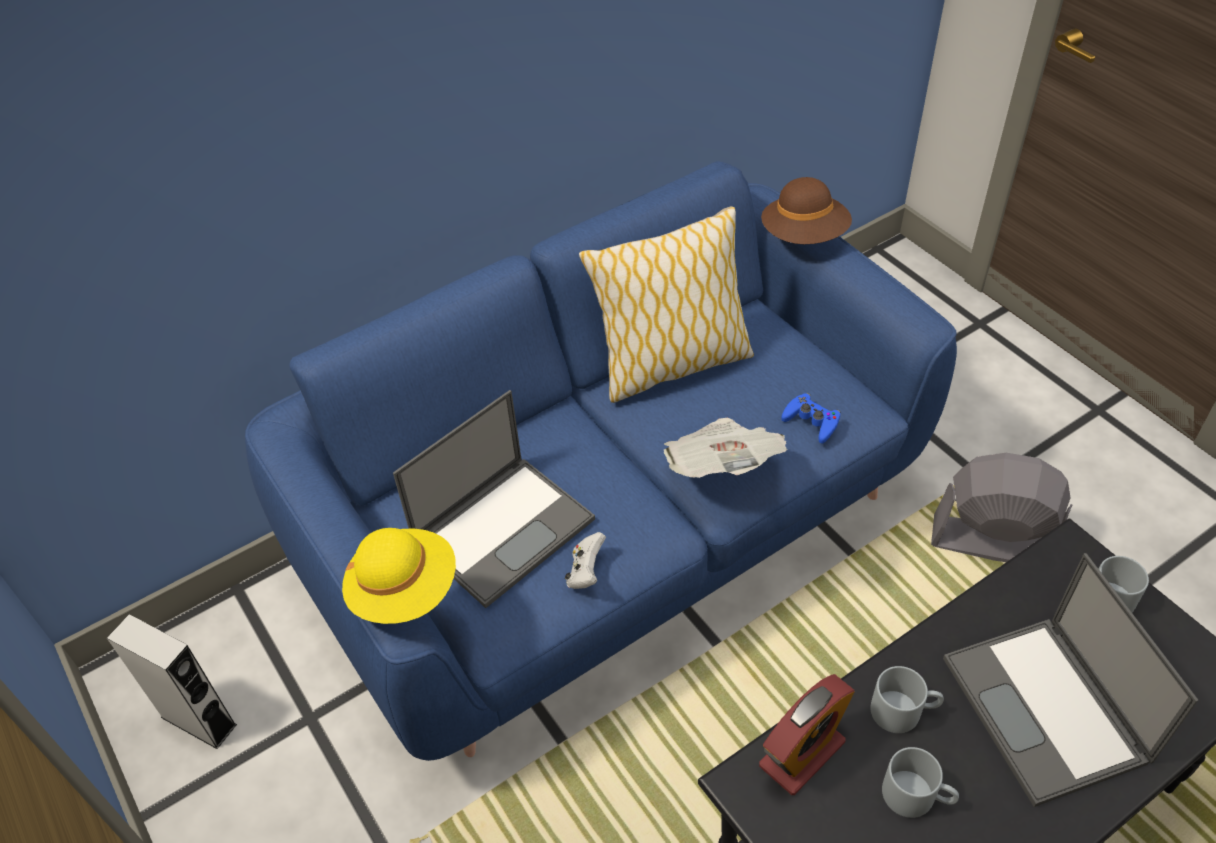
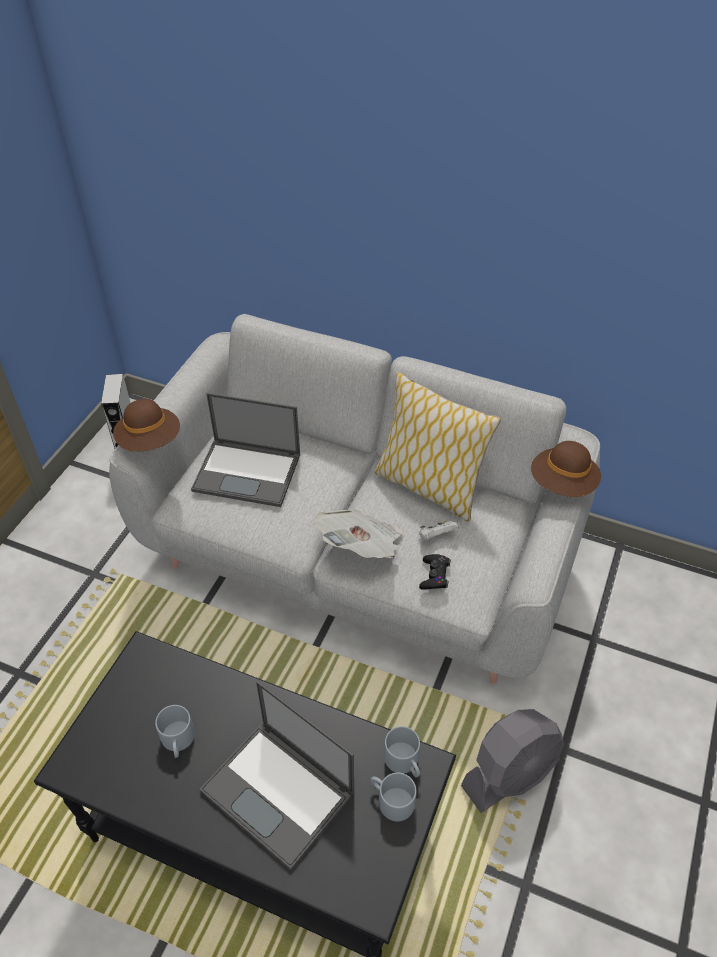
camera: 55 degrees right, 0 degrees up
blue sofa [245,161,957,761] -> grey sofa [109,314,600,684]
yellow hat [342,528,456,624] -> brown hat [113,399,180,452]
white game controller [565,532,606,589] -> white game controller moved to [419,521,459,540]
alarm clock [759,674,854,795] -> none
blue game controller [781,393,841,443] -> black game controller [419,554,451,590]
grey mug [871,666,944,733] -> grey mug moved to [384,726,420,778]
grey fan [931,453,1072,562] -> grey fan turned 75 degrees clockwise [461,709,564,813]
laptop [943,553,1198,807] -> laptop turned 90 degrees counterclockwise [199,681,354,870]

